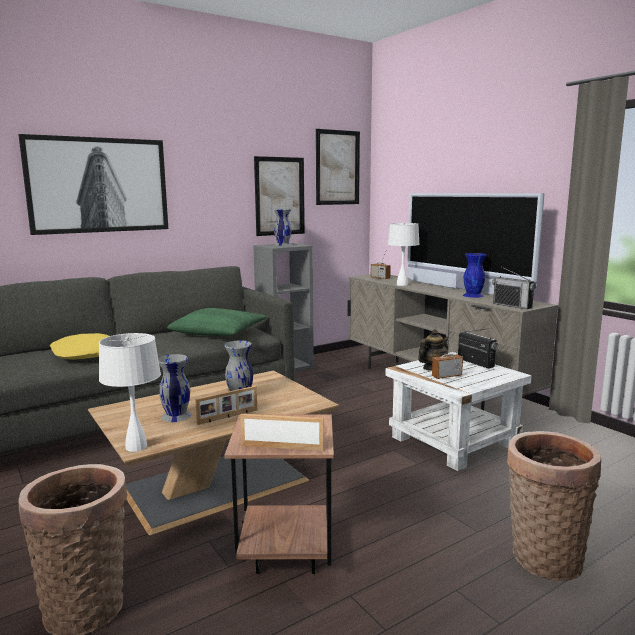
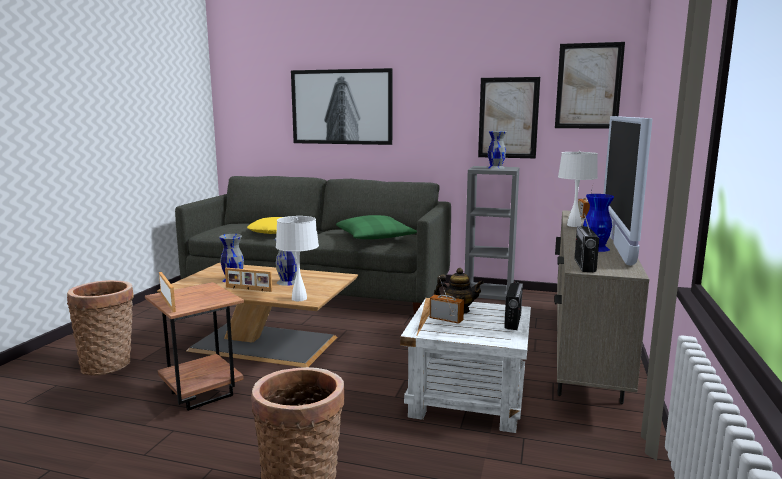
camera: 50 degrees right, 0 degrees up
white table lamp [99,333,161,452] -> white table lamp moved to [276,216,319,301]

